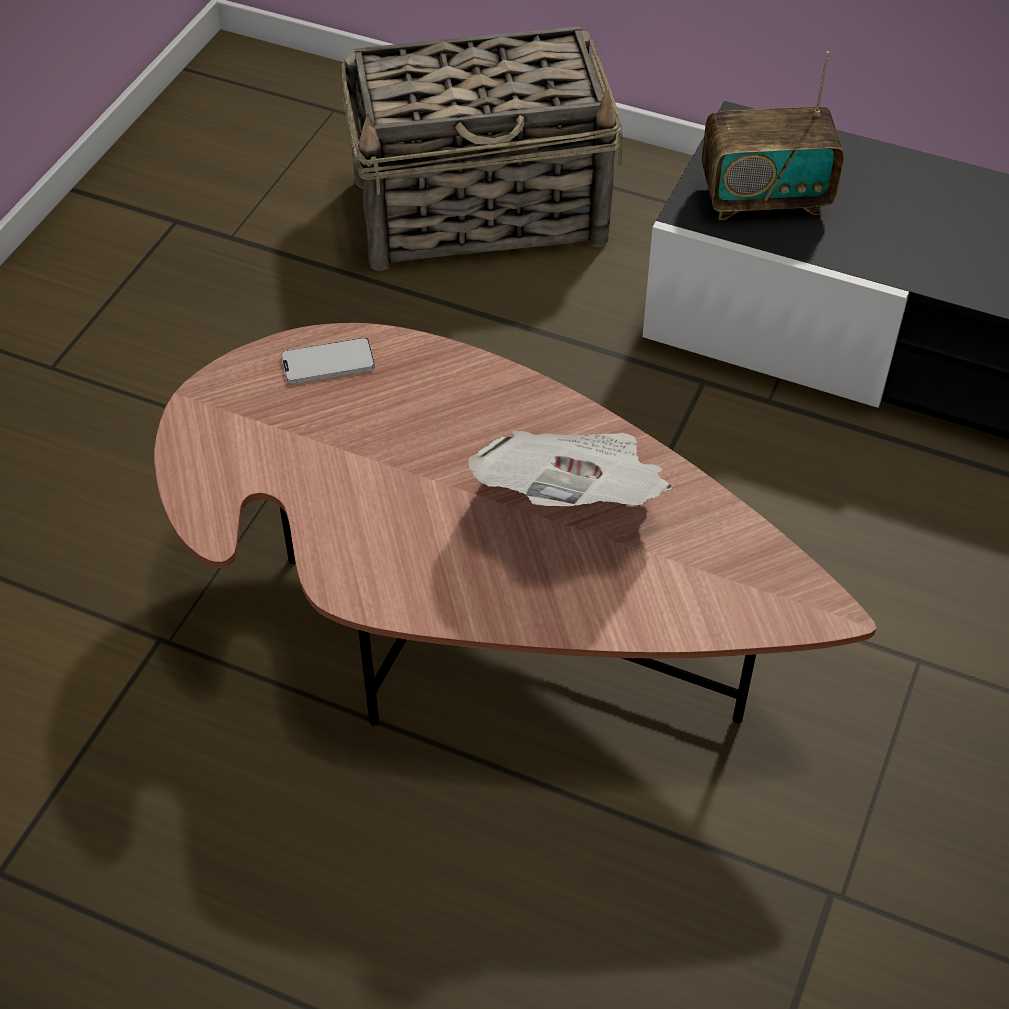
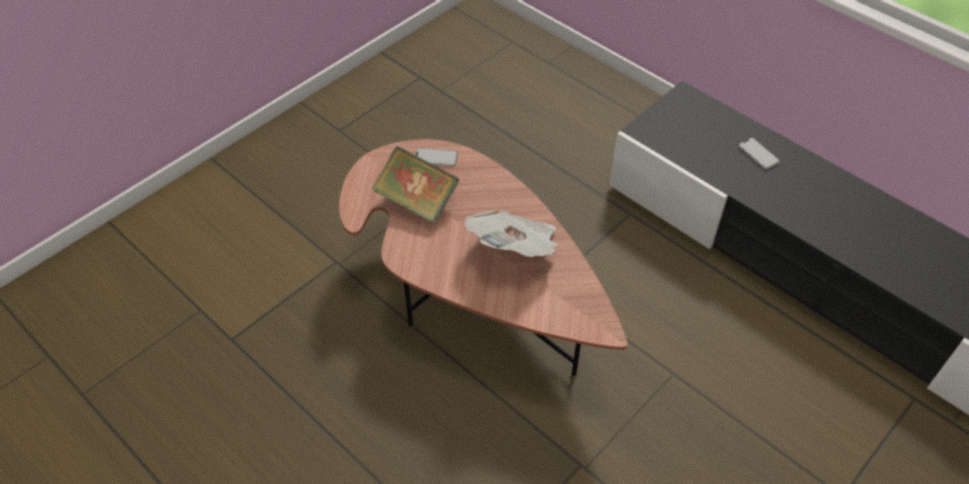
camera: 20 degrees right, 0 degrees up
basket [342,26,622,271] -> none
radio [702,51,844,220] -> none
none -> book [372,146,459,224]
none -> phone [739,138,780,169]

